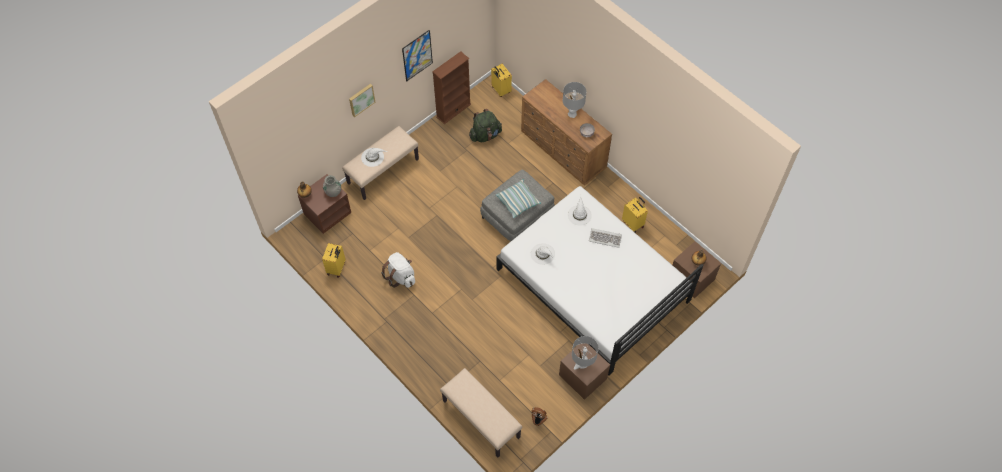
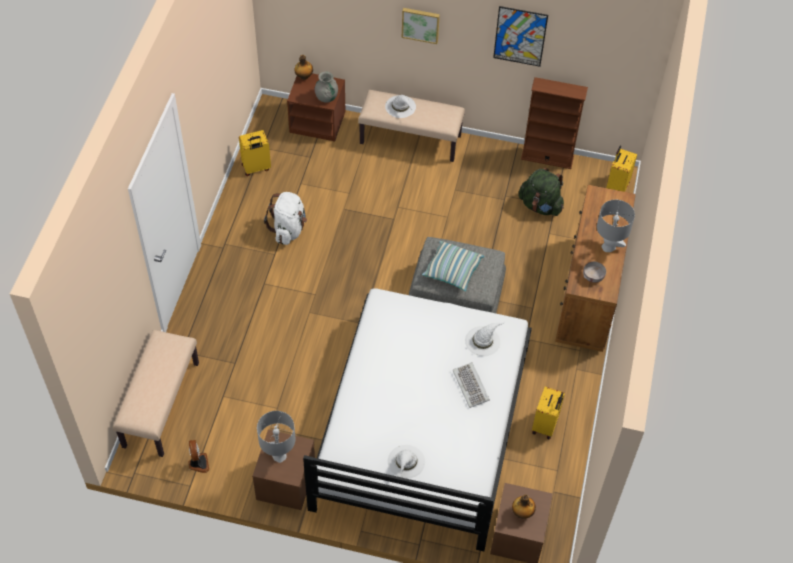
camera: 55 degrees right, 5 degrees down
white hat [531,243,555,265] -> white hat moved to [388,445,425,479]

